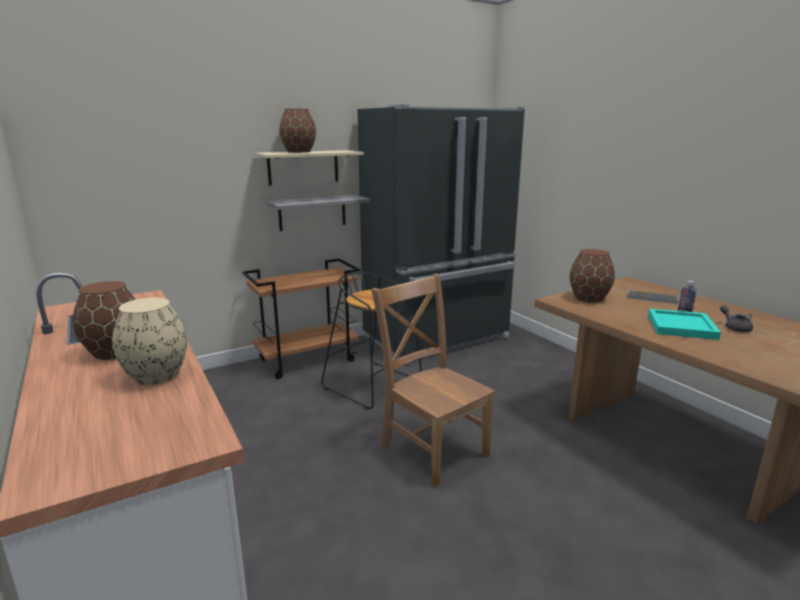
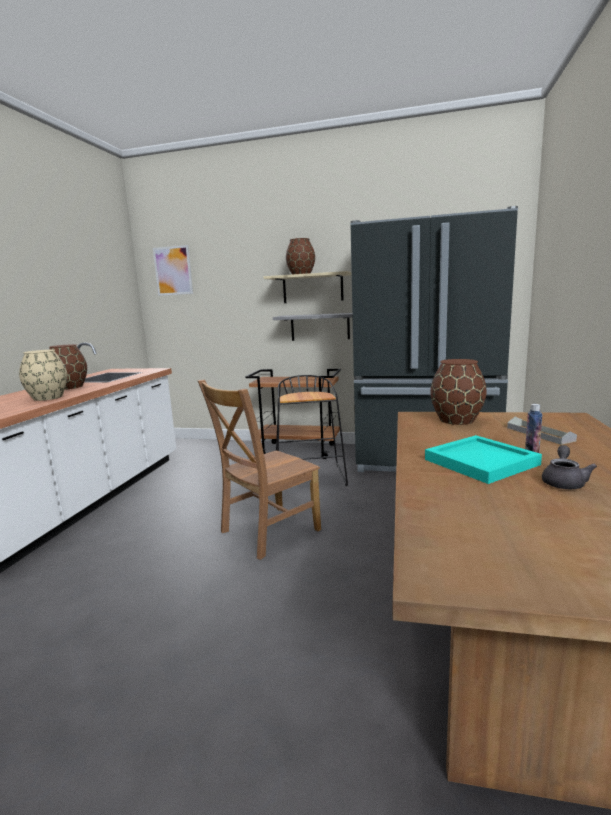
camera: 45 degrees right, 5 degrees down
brown chair [371,274,496,487] -> brown chair turned 135 degrees counterclockwise [197,380,321,560]
none -> picture [153,245,193,296]

